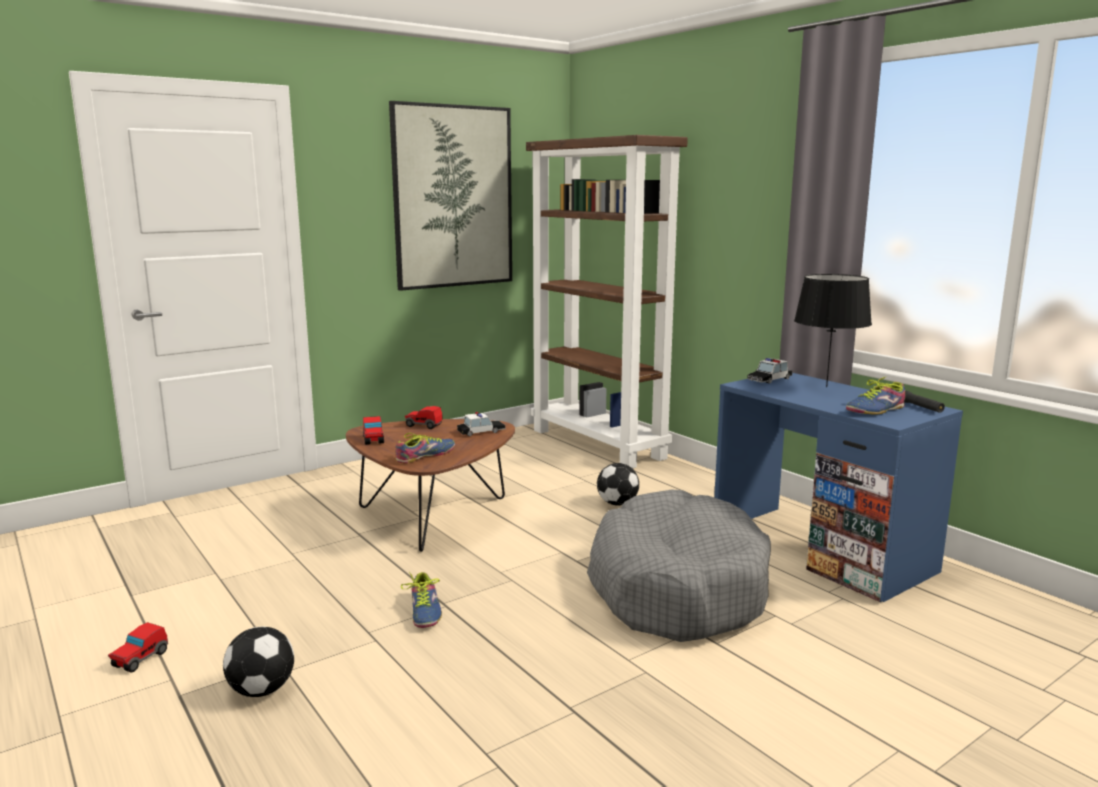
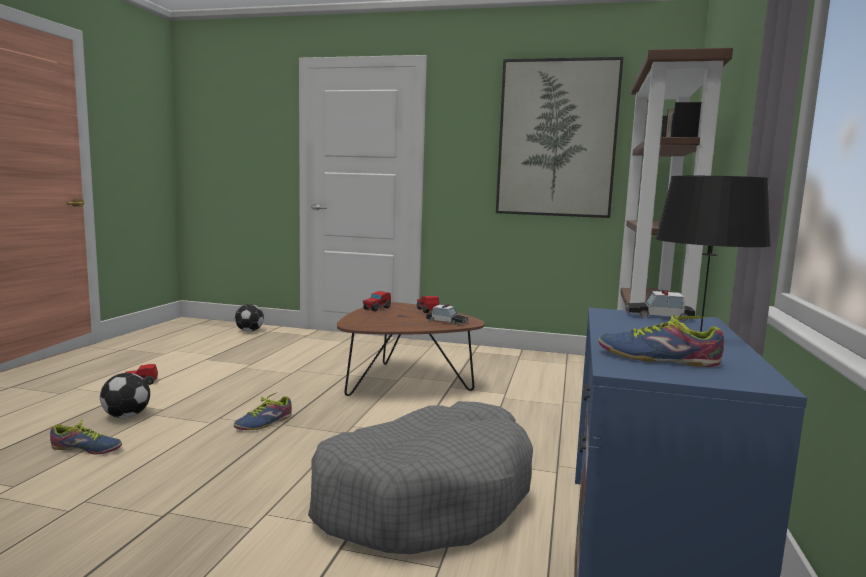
camera: 50 degrees right, 5 degrees down
shoe [395,433,455,463] -> shoe moved to [50,420,122,454]
football [597,463,639,506] -> football moved to [235,304,264,332]
black flashlight [904,390,945,413] -> none

